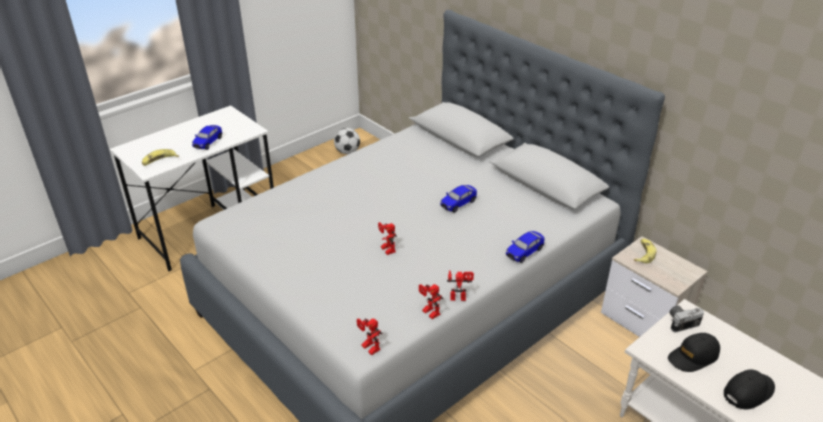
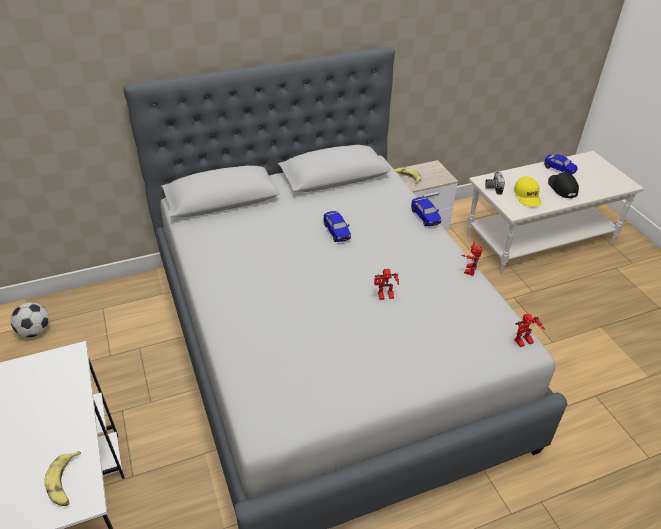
camera: 70 degrees left, 5 degrees up
toy car [192,125,222,150] -> toy car moved to [544,154,578,175]
toy robot [419,284,444,319] -> none
black cap [668,333,720,372] -> yellow cap [514,176,541,206]

